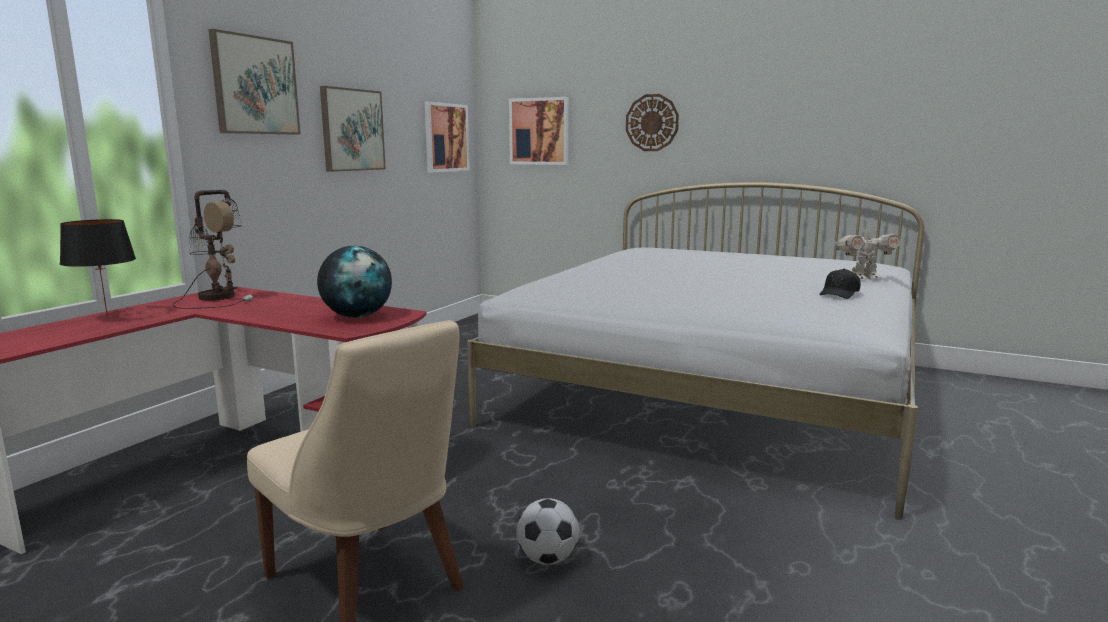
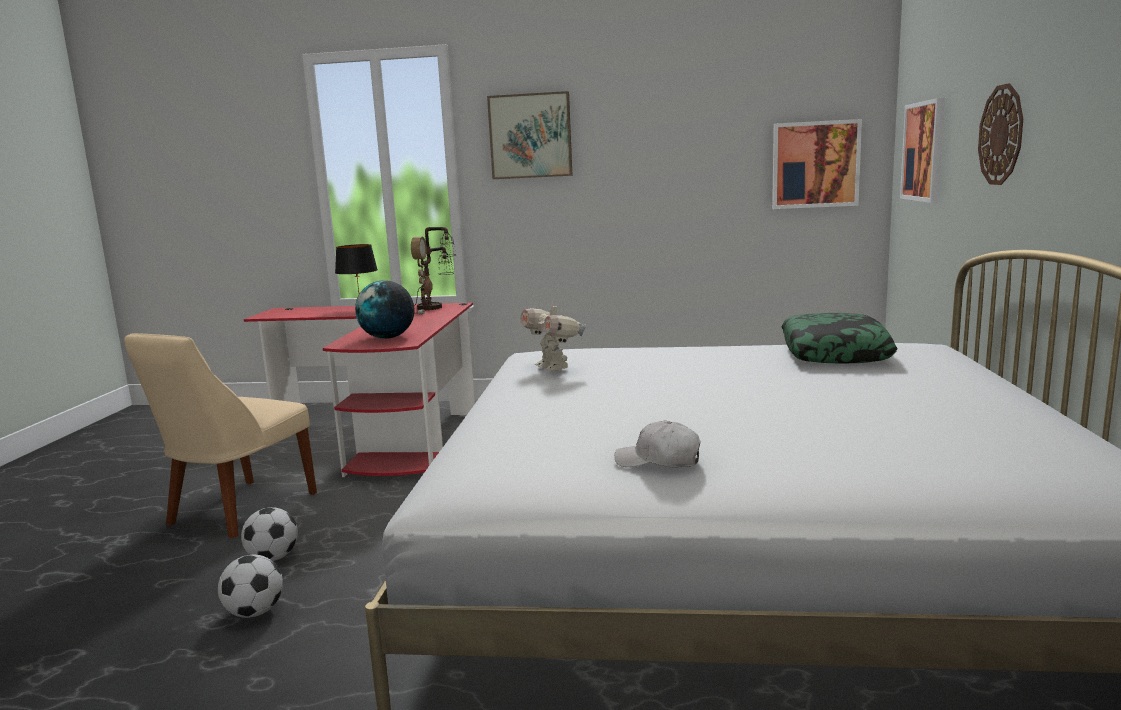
camera: 70 degrees right, 0 degrees up
picture [320,86,386,172] -> none
black cap [819,269,861,299] -> white cap [614,420,700,468]
toy robot [834,227,900,279] -> toy robot moved to [520,301,586,370]
none -> football [218,555,283,618]
none -> pillow [782,313,897,363]

